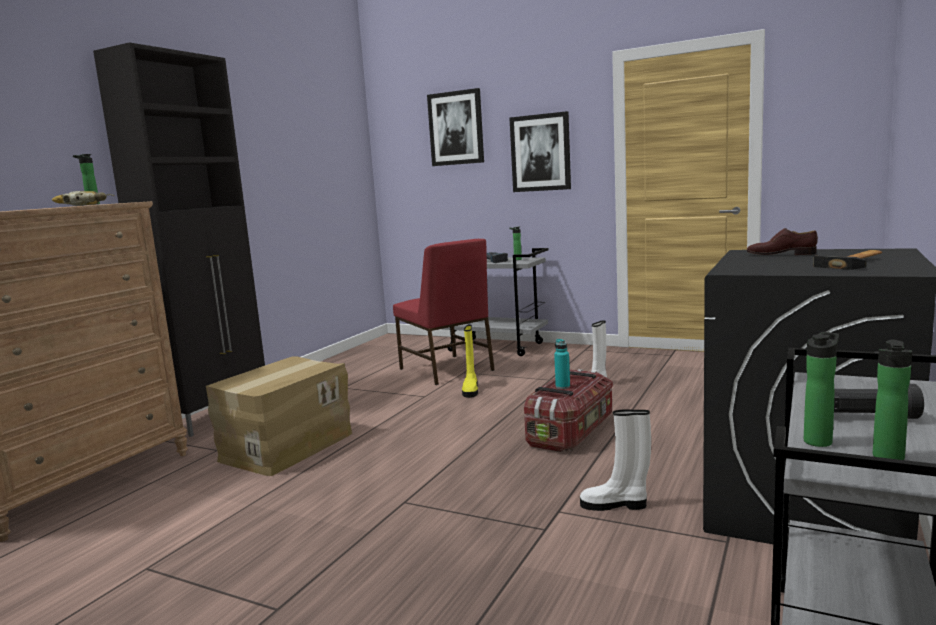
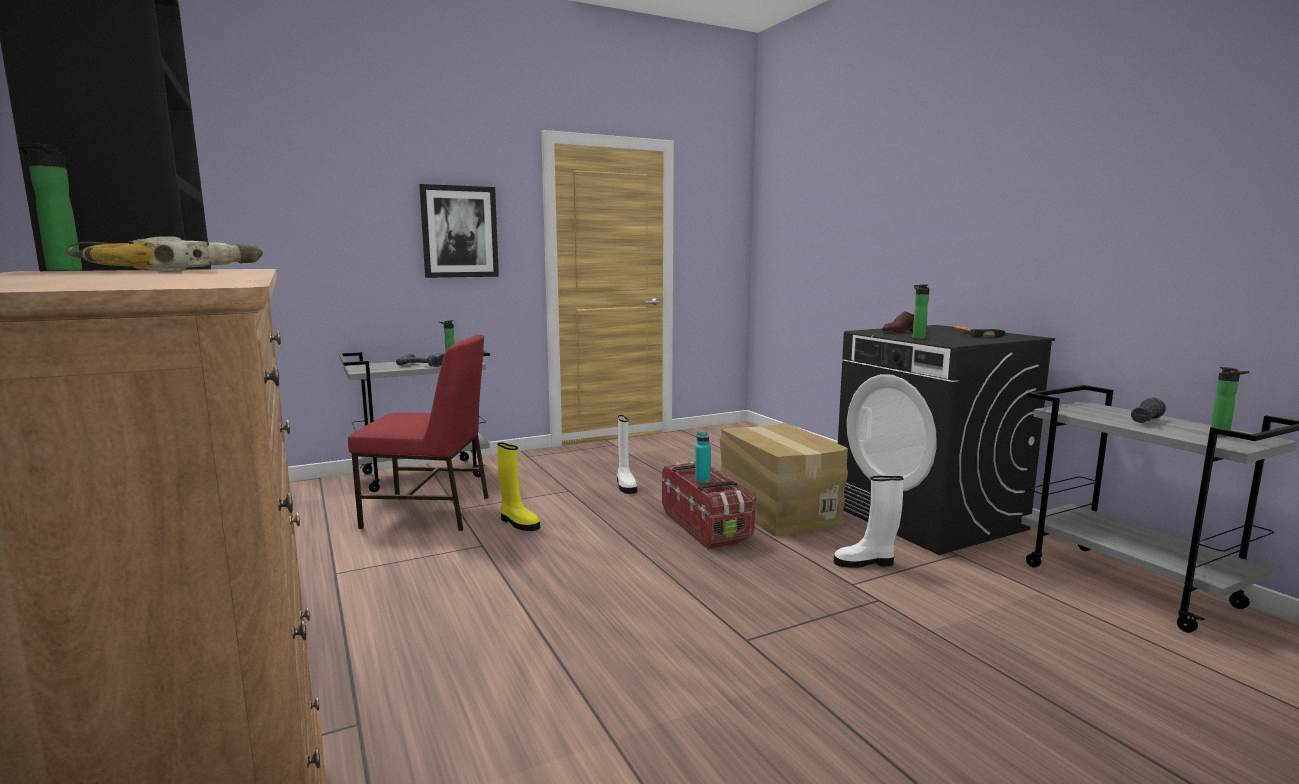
camera: 55 degrees left, 0 degrees up
cardboard box [206,357,352,476] -> cardboard box moved to [720,423,848,537]
picture [427,88,484,166] -> none
white boot [580,409,651,511] -> white boot turned 45 degrees clockwise [834,476,903,568]
bottle [804,332,839,447] -> bottle moved to [912,285,929,339]

